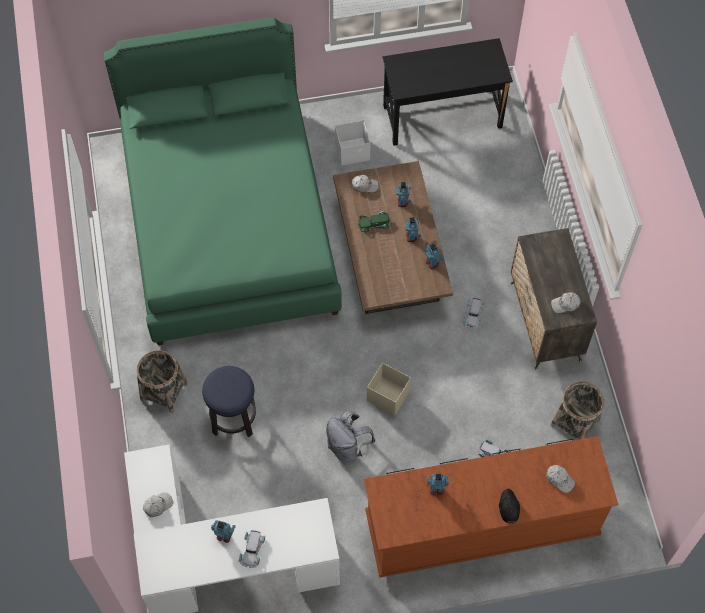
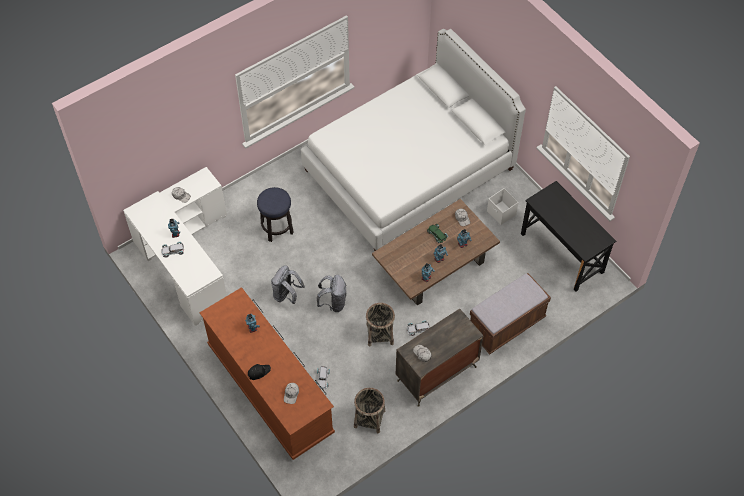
camera: 65 degrees right, 5 degrees down
green bed [104,17,342,345] -> white bed [301,29,526,251]
basket [137,350,187,413] -> basket moved to [366,303,395,346]
beige storage box [367,363,411,416] -> grey backpack [317,275,347,312]
none -> brown bench [470,273,551,354]

